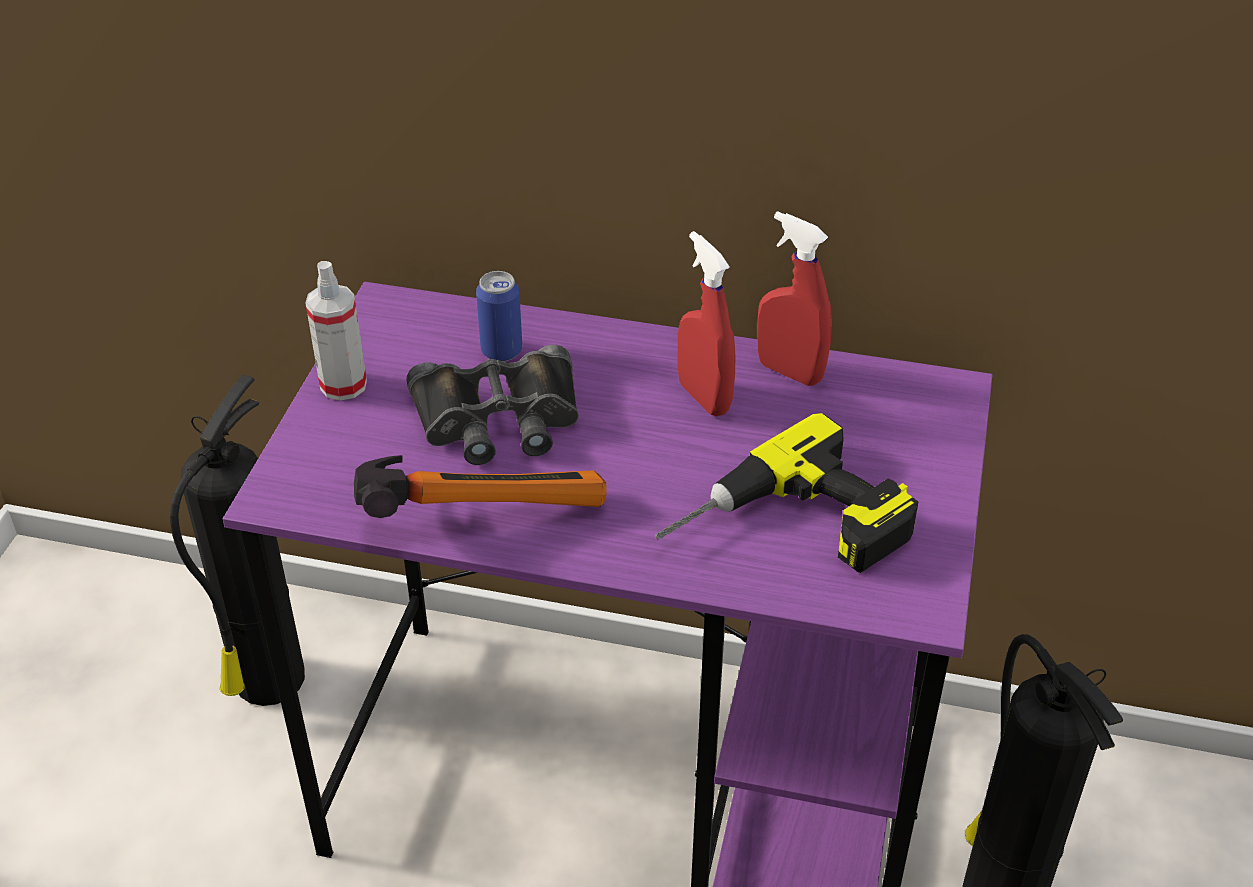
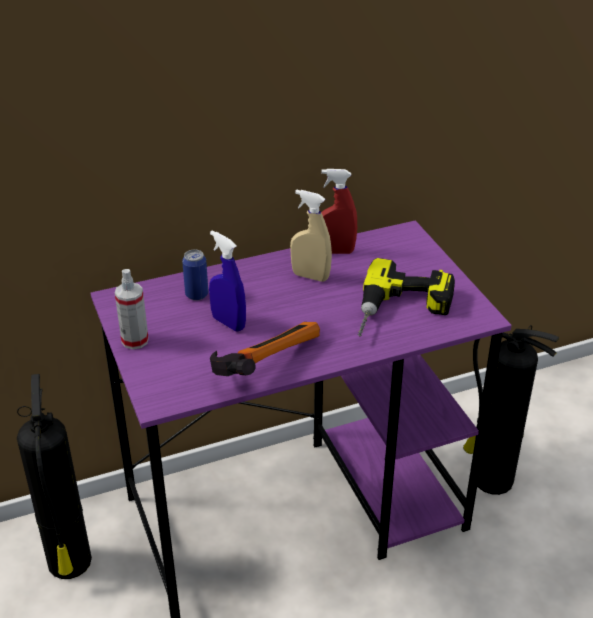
camera: 35 degrees left, 5 degrees down
black binoculars [407,345,579,465] -> blue spray bottle [209,231,246,332]
red spray bottle [678,231,735,416] -> beige spray bottle [290,189,332,282]

